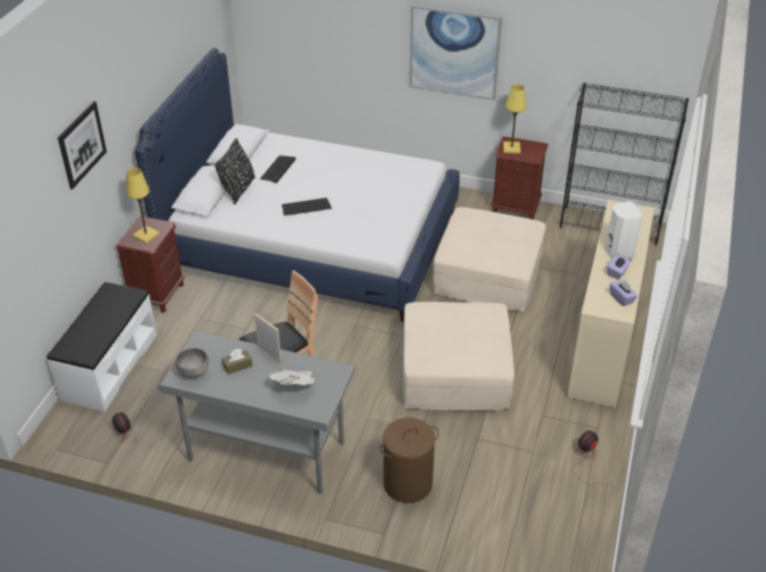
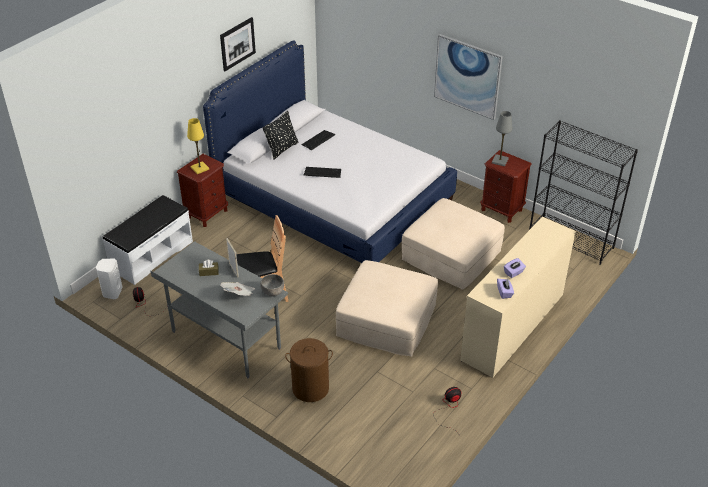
camera: 20 degrees right, 0 degrees up
picture [58,101,107,189] -> picture moved to [220,17,256,71]
grey bowl [175,348,209,378] -> grey bowl moved to [260,274,284,296]
yellow table lamp [503,84,526,154] -> grey table lamp [492,111,512,166]
white speaker [605,201,643,259] -> white speaker moved to [96,259,123,300]

